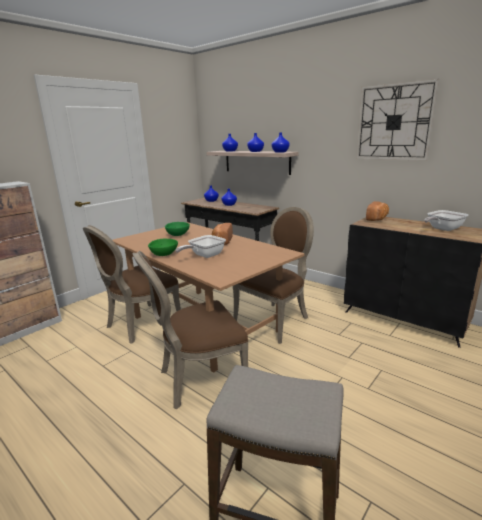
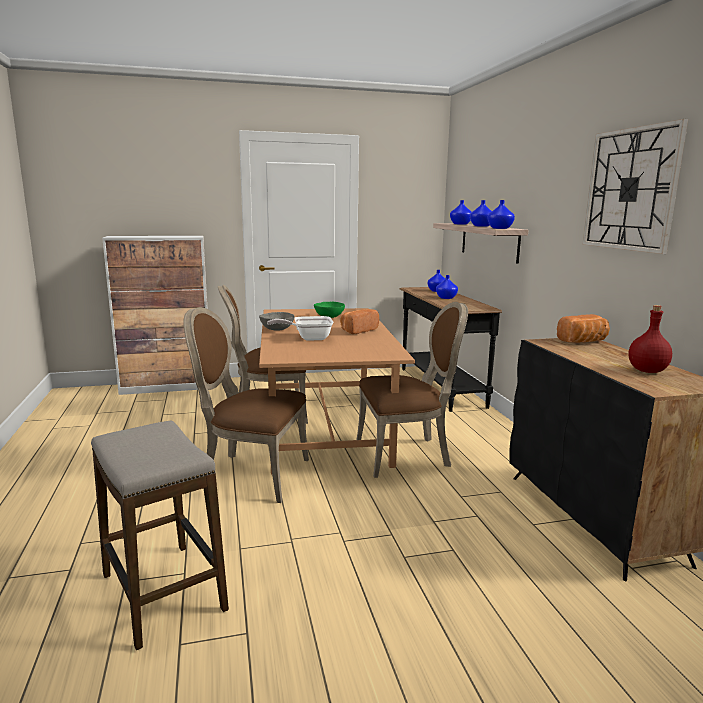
camera: 35 degrees right, 5 degrees down
green bowl [148,239,178,256] -> grey bowl [259,312,294,331]
frying pan [424,210,468,231] -> red bottle [628,305,672,373]

